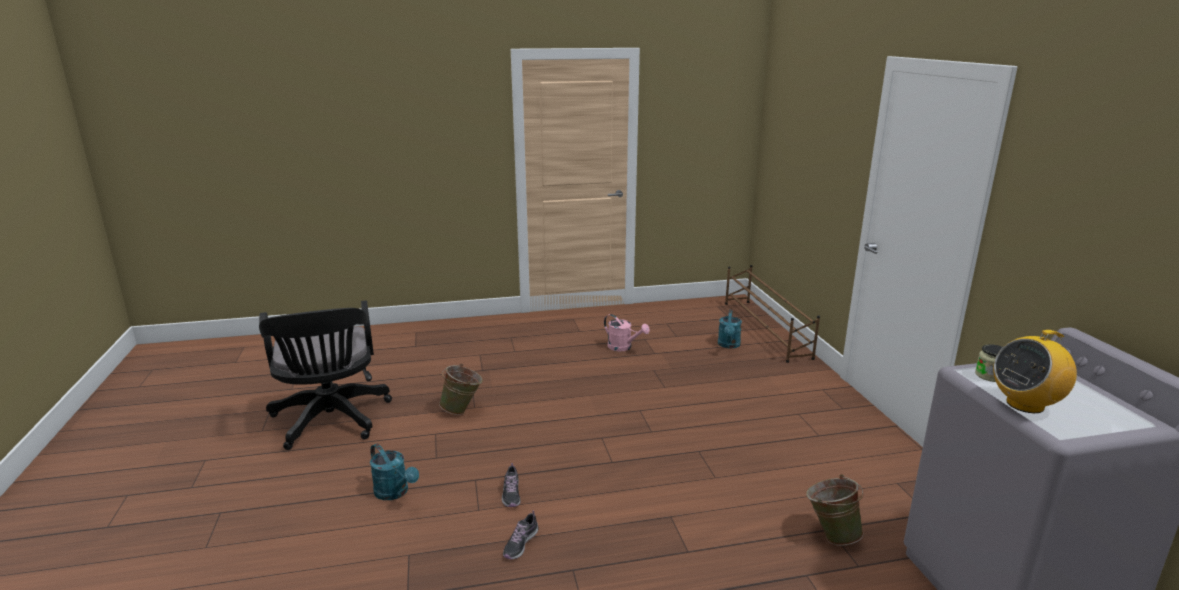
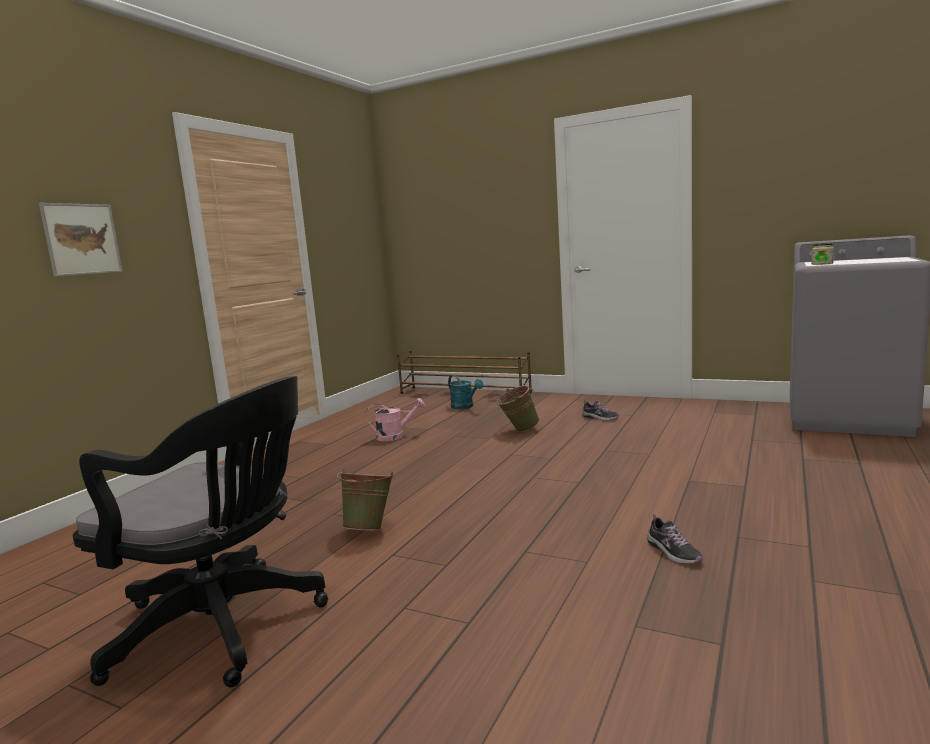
camera: 50 degrees left, 10 degrees down
turquoise watering can [370,444,419,500] -> none
shoe [502,463,520,507] -> shoe moved to [582,401,619,420]
green bucket [806,474,863,546] -> green bucket moved to [496,385,540,432]
radio [993,330,1077,413] -> none
none -> picture [39,203,123,277]

